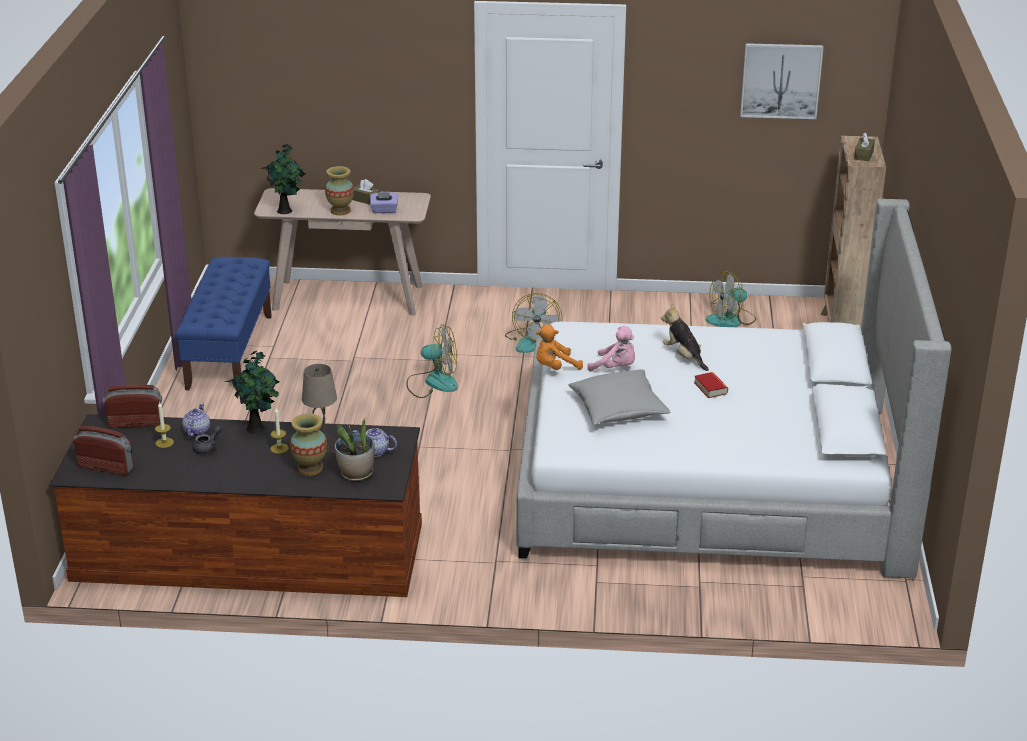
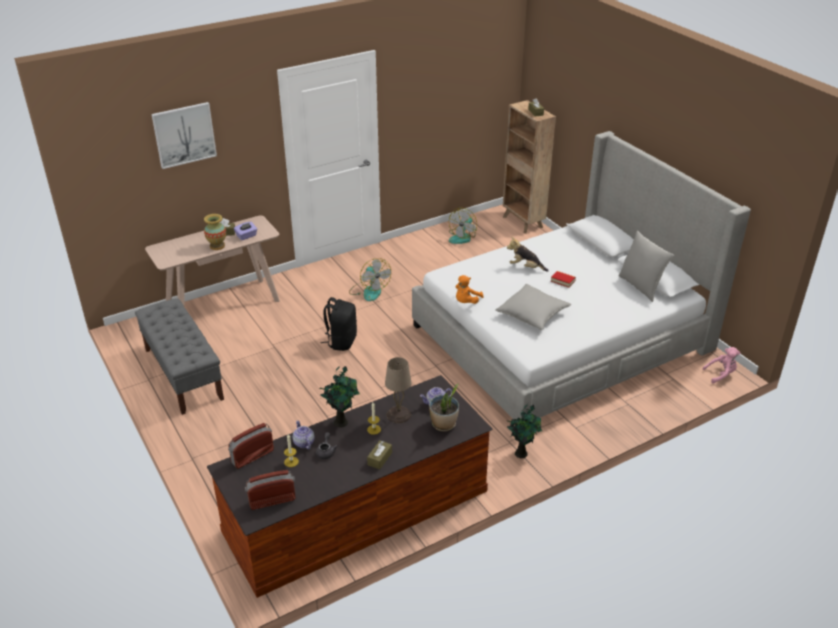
camera: 35 degrees left, 5 degrees up
blue bench [175,257,272,391] -> grey bench [135,298,224,415]
potted plant [262,144,305,214] -> potted plant moved to [507,404,542,458]
vase [290,413,327,476] -> none
fan [406,324,458,398] -> black backpack [320,297,357,351]
pink plush toy [588,326,635,372] -> pink plush toy moved to [703,347,740,383]
picture [740,43,823,119] -> picture moved to [151,102,217,169]
none -> brown tissue box [367,441,392,469]
none -> grey pillow [619,230,674,302]

